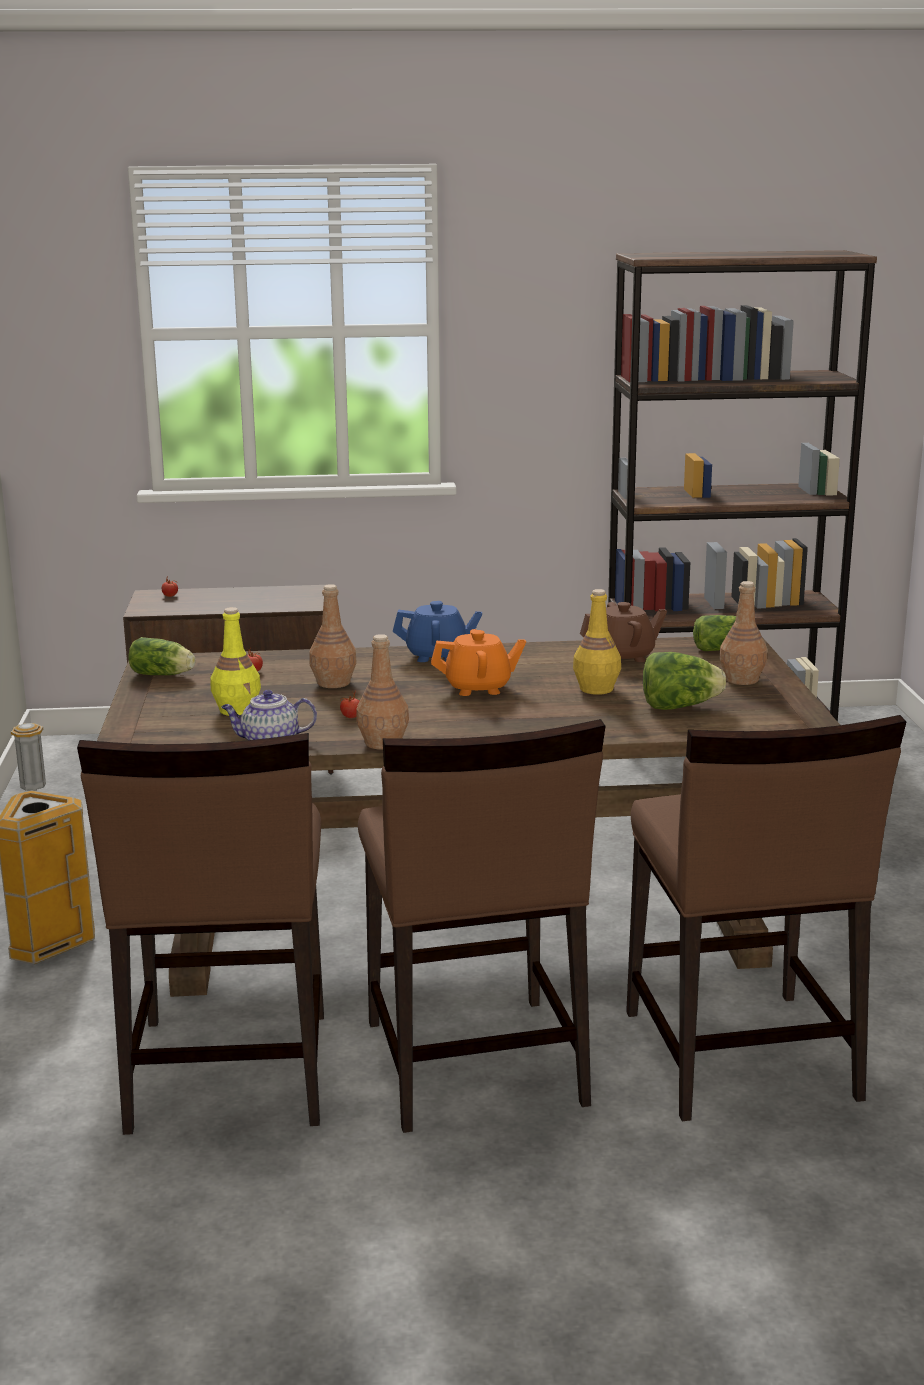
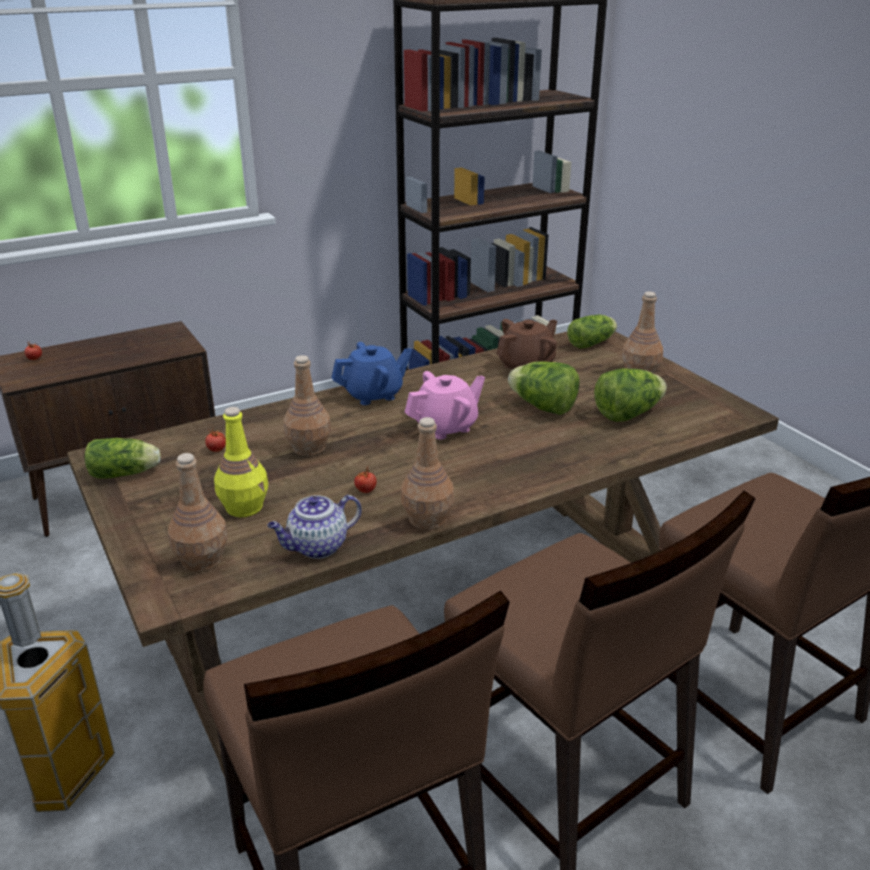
camera: 25 degrees left, 10 degrees up
orange teapot [431,629,526,696] -> pink teapot [405,371,485,440]
yellow bottle [573,589,621,695] -> lettuce [508,361,580,415]
none -> brown bottle [168,453,228,572]

